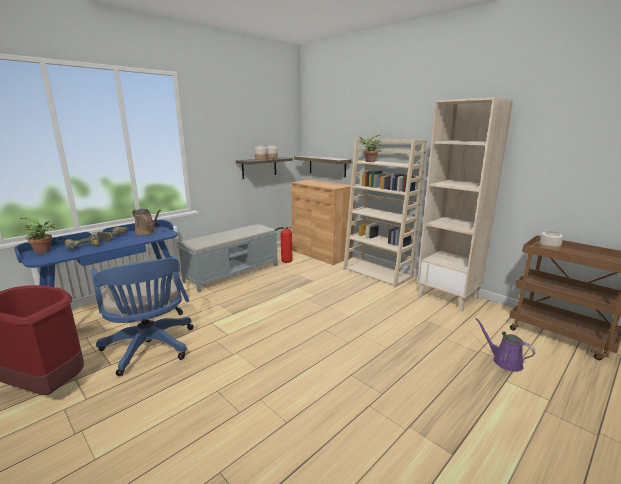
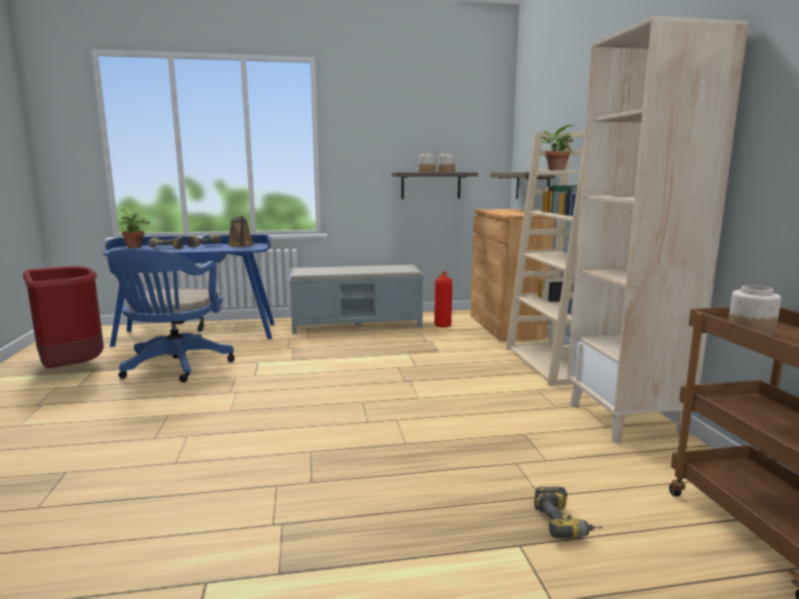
camera: 35 degrees right, 5 degrees down
purple watering can [475,318,535,372] -> power drill [534,487,603,539]

